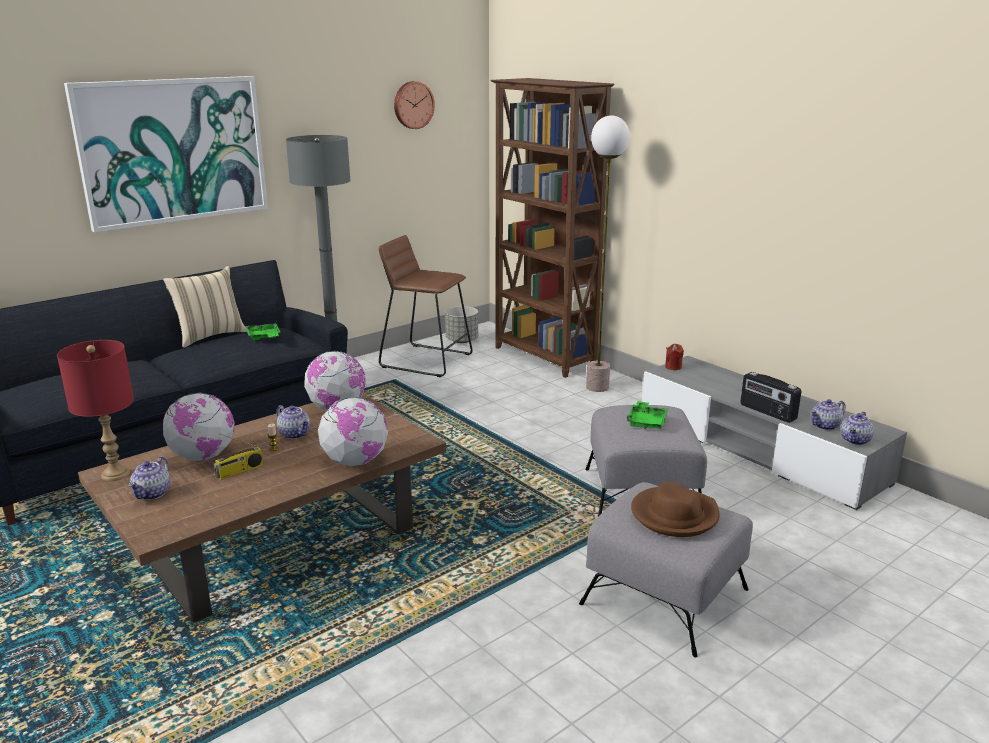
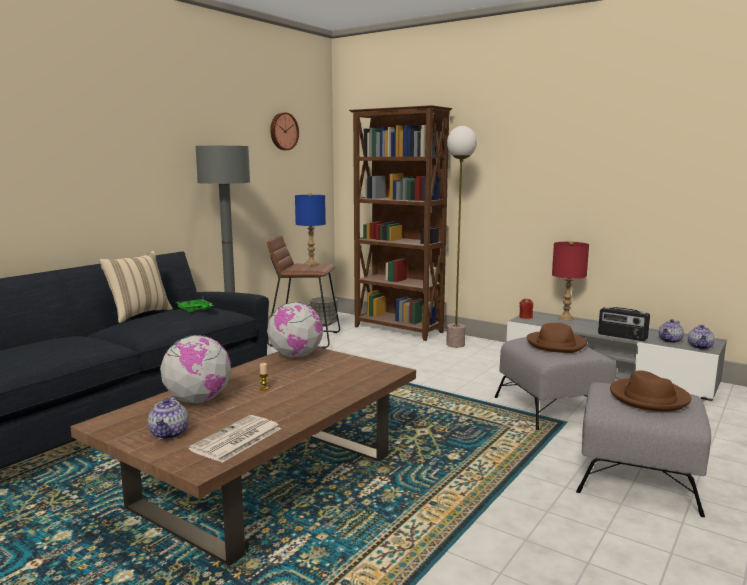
camera: 15 degrees left, 10 degrees down
red table lamp [57,340,134,481] -> red table lamp moved to [552,241,589,321]
picture [64,76,268,233] -> none
radio [214,433,264,480] -> none
teapot [276,405,310,439] -> none
globe [318,397,388,466] -> none
green tray [627,401,668,429] -> brown hat [526,323,587,353]
none -> newspaper [188,415,281,463]
none -> blue table lamp [295,193,326,265]

